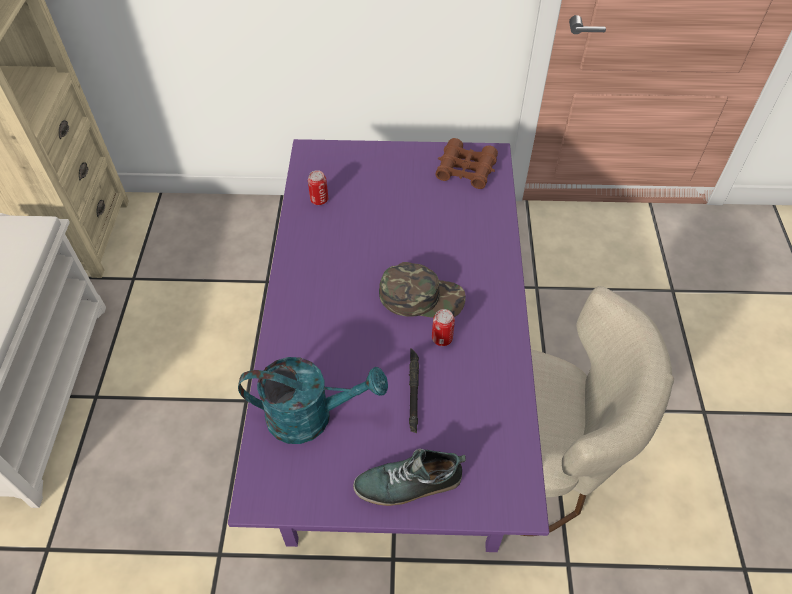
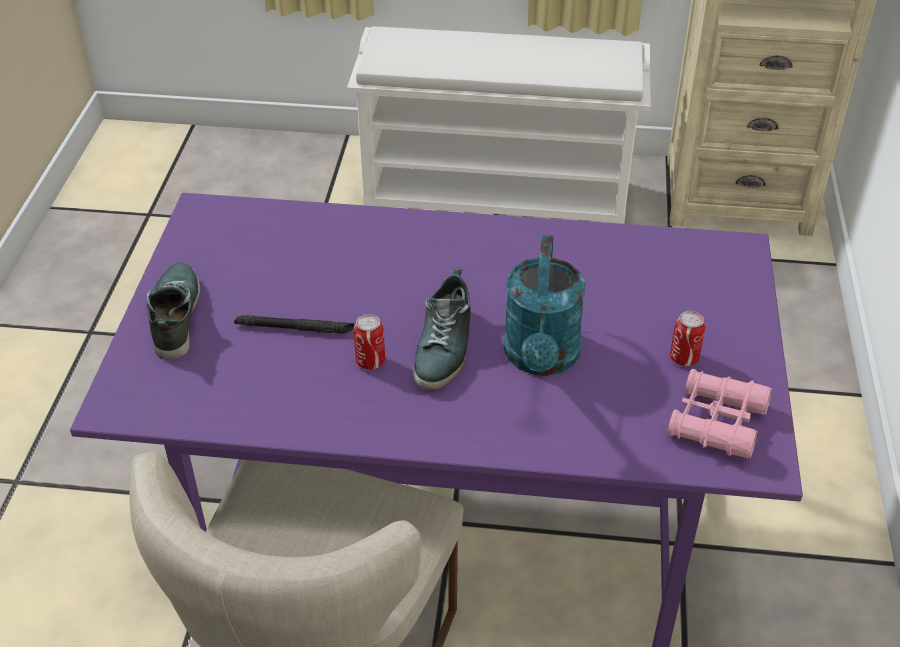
camera: 95 degrees right, 10 degrees down
turquoise watering can [238,357,388,444] -> turquoise watering can moved to [504,235,585,376]
can [308,170,328,205] -> can moved to [670,311,705,366]
green cap [379,262,466,318] -> shoe [413,267,471,390]
brown binoculars [435,138,498,189] -> pink binoculars [668,369,772,458]

